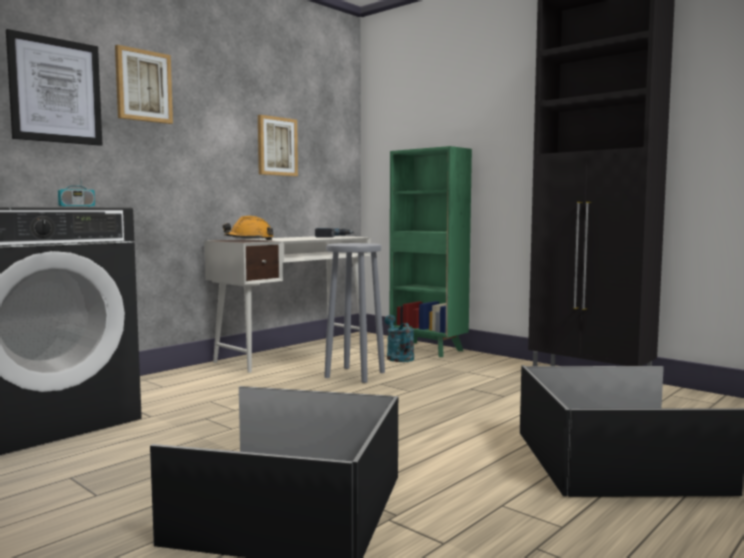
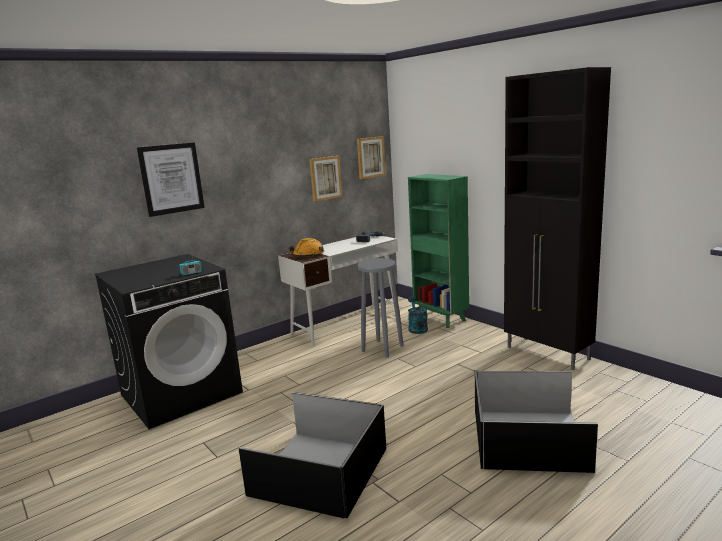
camera: 10 degrees right, 10 degrees up
picture [115,45,173,124] -> picture moved to [357,136,386,179]

